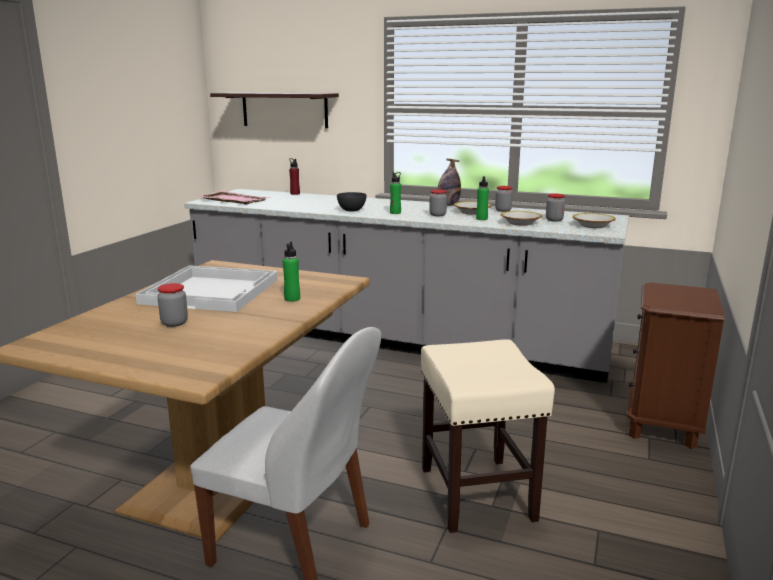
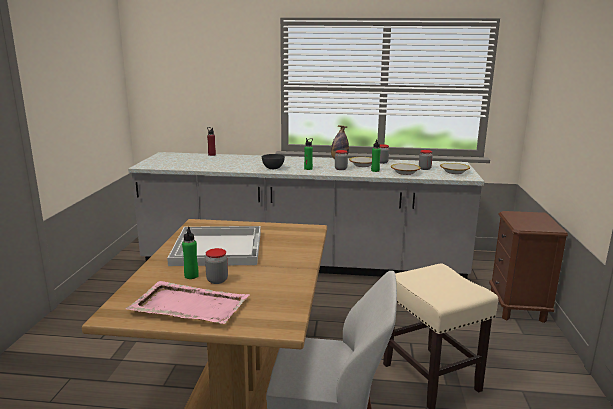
camera: 15 degrees left, 0 degrees up
pink tray [197,191,272,205] -> pink tray moved to [126,281,249,324]
shelf [210,92,339,128] -> none
green bottle [283,242,300,302] -> green bottle moved to [182,227,199,279]

